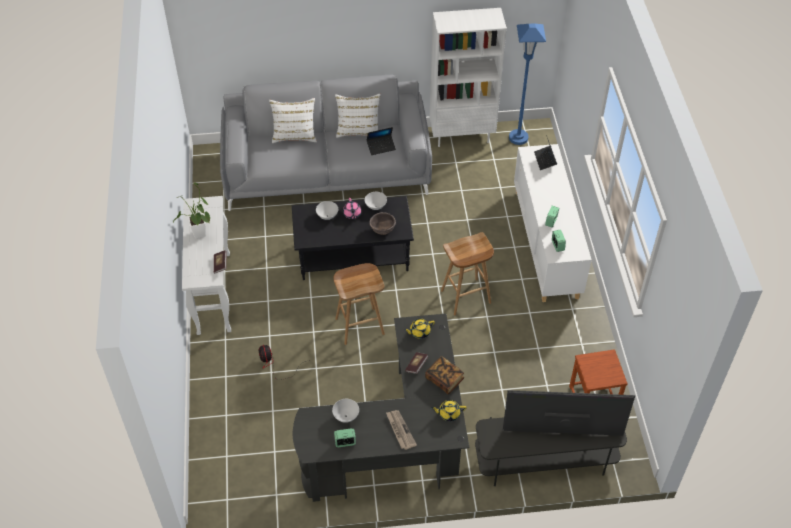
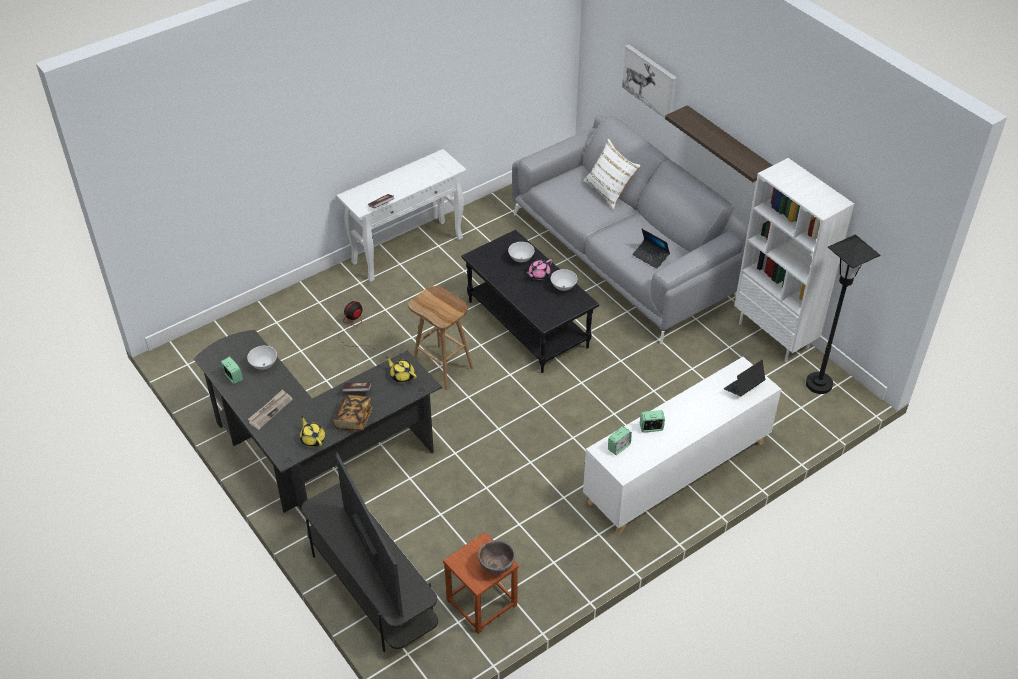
camera: 60 degrees right, 5 degrees down
potted plant [173,182,210,238] -> none
white pillow [335,94,380,138] -> none
brown bowl [370,212,396,235] -> brown bowl moved to [478,541,515,574]
brown stool [441,232,494,315] -> none
blue floor lamp [509,24,546,145] -> black floor lamp [806,234,880,394]
none -> picture [622,45,677,118]
none -> shelf [665,105,773,182]

